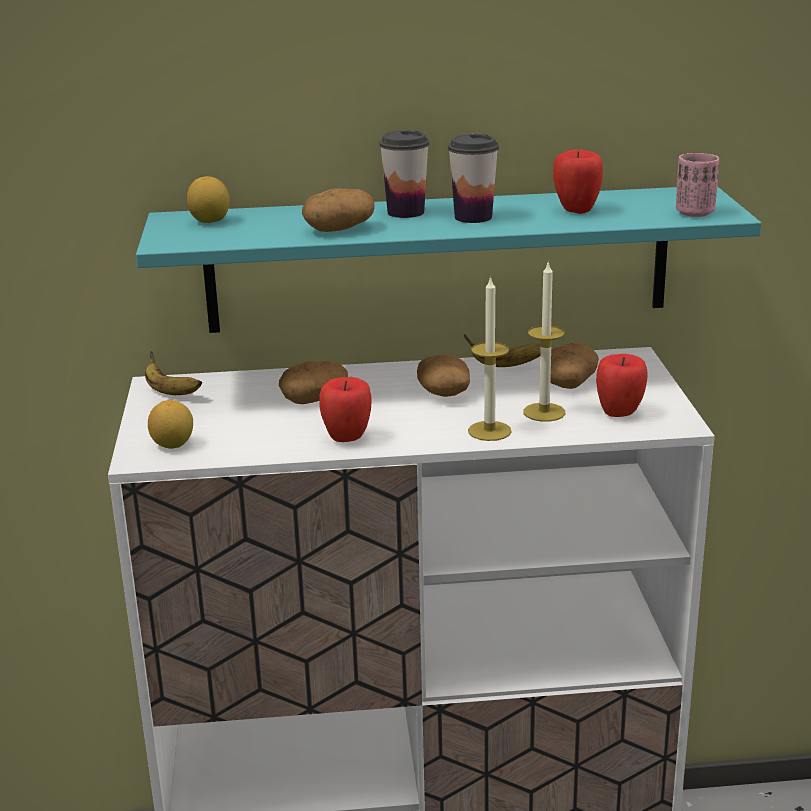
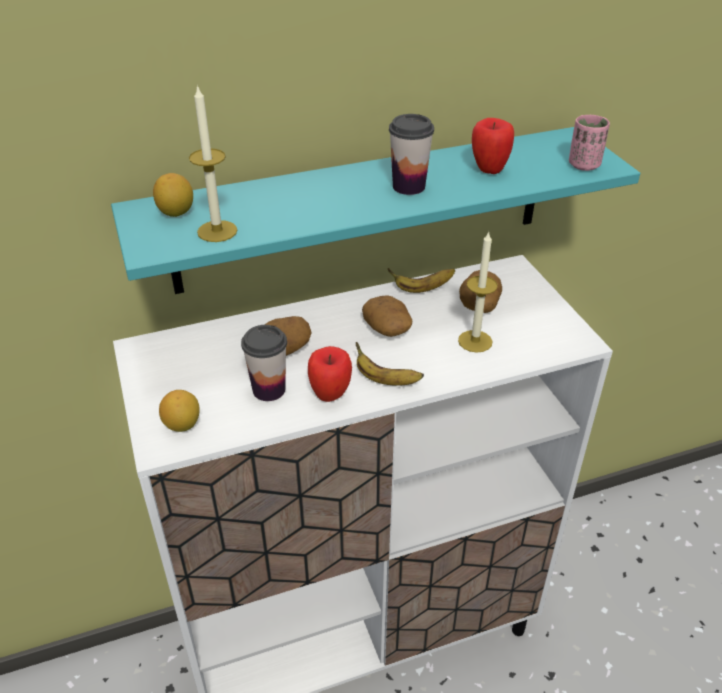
camera: 15 degrees left, 15 degrees up
banana [145,351,202,395] -> banana moved to [356,342,424,386]
potato [302,188,375,232] -> none
cup [379,130,429,218] -> cup moved to [241,325,287,401]
candle [468,276,512,441] -> candle moved to [189,85,238,242]
apple [596,354,648,417] -> none

